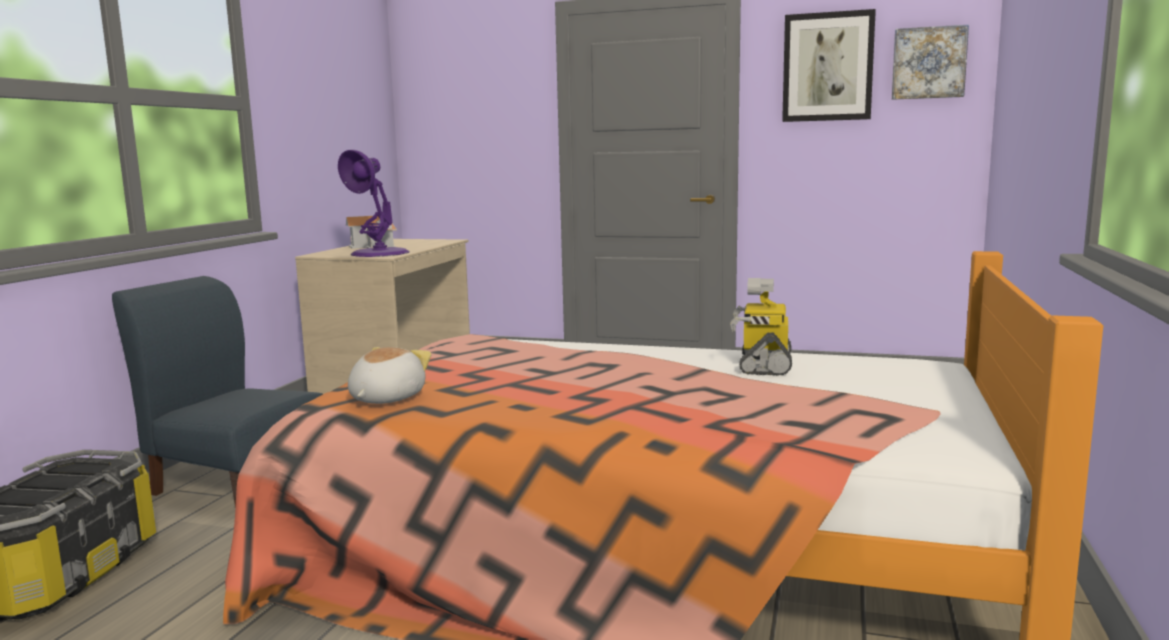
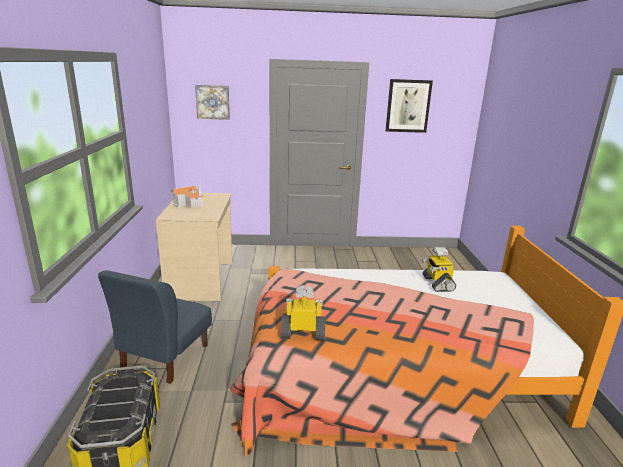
camera: 20 degrees left, 10 degrees up
blue chair [112,276,323,507] -> blue chair turned 75 degrees counterclockwise [98,270,212,384]
purple table lamp [338,150,410,257] -> none
plush toy [348,347,432,404] -> toy robot [281,285,325,340]
picture [892,24,969,100] -> picture moved to [195,85,230,120]

